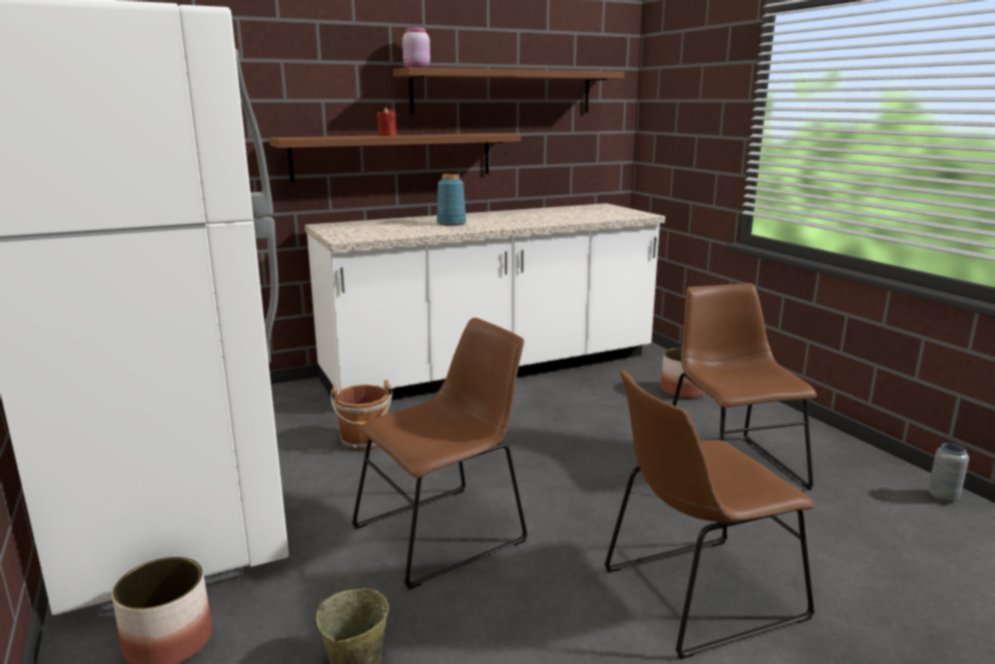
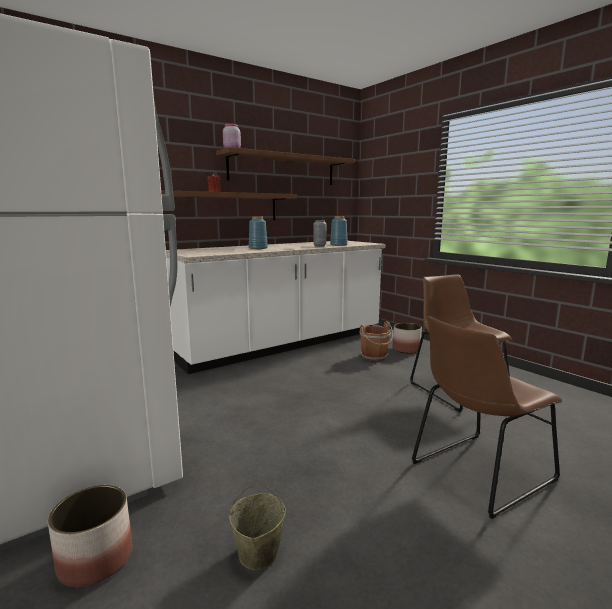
camera: 10 degrees left, 5 degrees down
brown bucket [331,380,393,451] -> brown bucket moved to [360,321,393,361]
brown chair [351,318,528,590] -> none
grey vase [928,443,969,503] -> grey vase moved to [313,220,326,247]
none -> blue vase [330,216,348,246]

